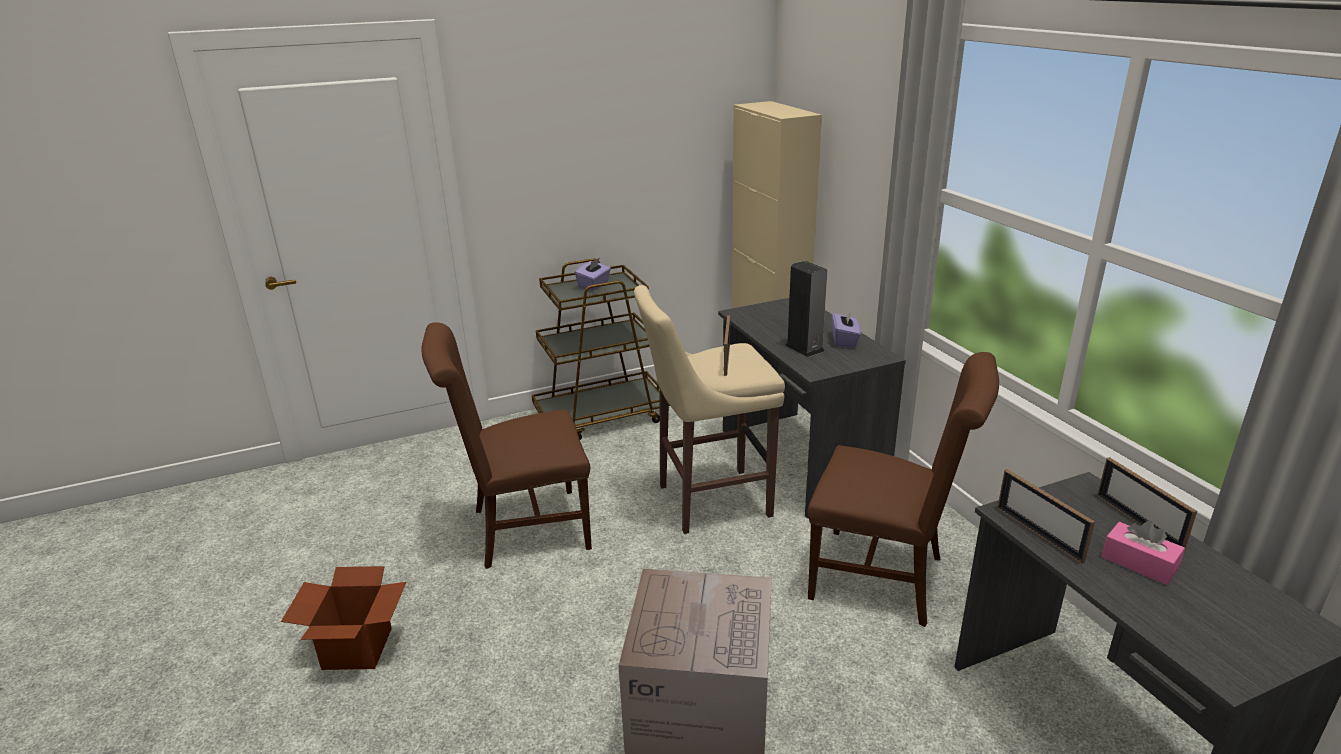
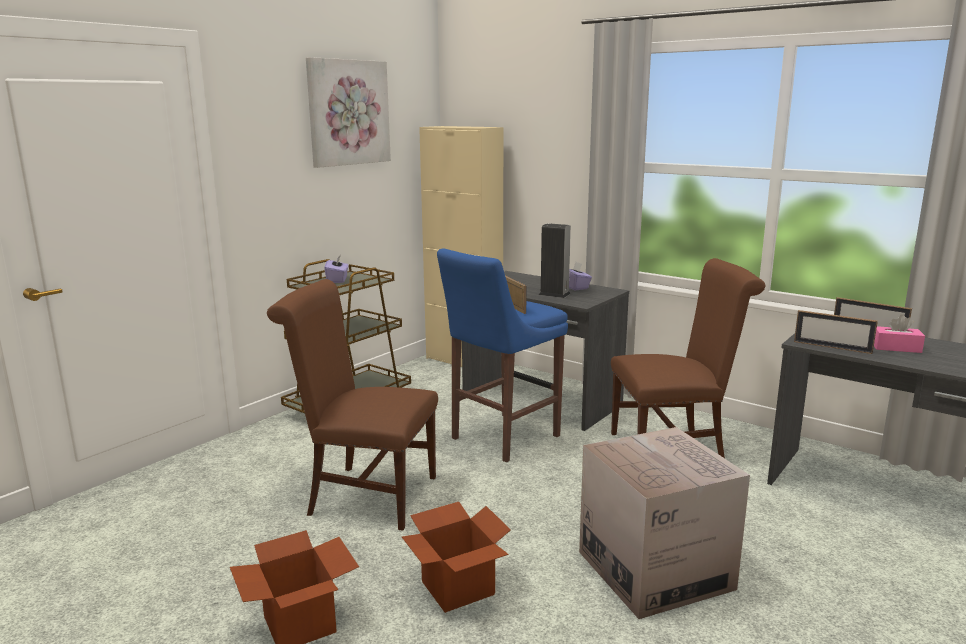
camera: 30 degrees left, 10 degrees down
brown chair [421,322,592,569] -> brown chair turned 60 degrees clockwise [267,279,438,531]
beige stool [634,285,785,534] -> blue stool [437,249,568,462]
none -> picture [306,57,391,168]
none -> cardboard box [402,502,511,613]

